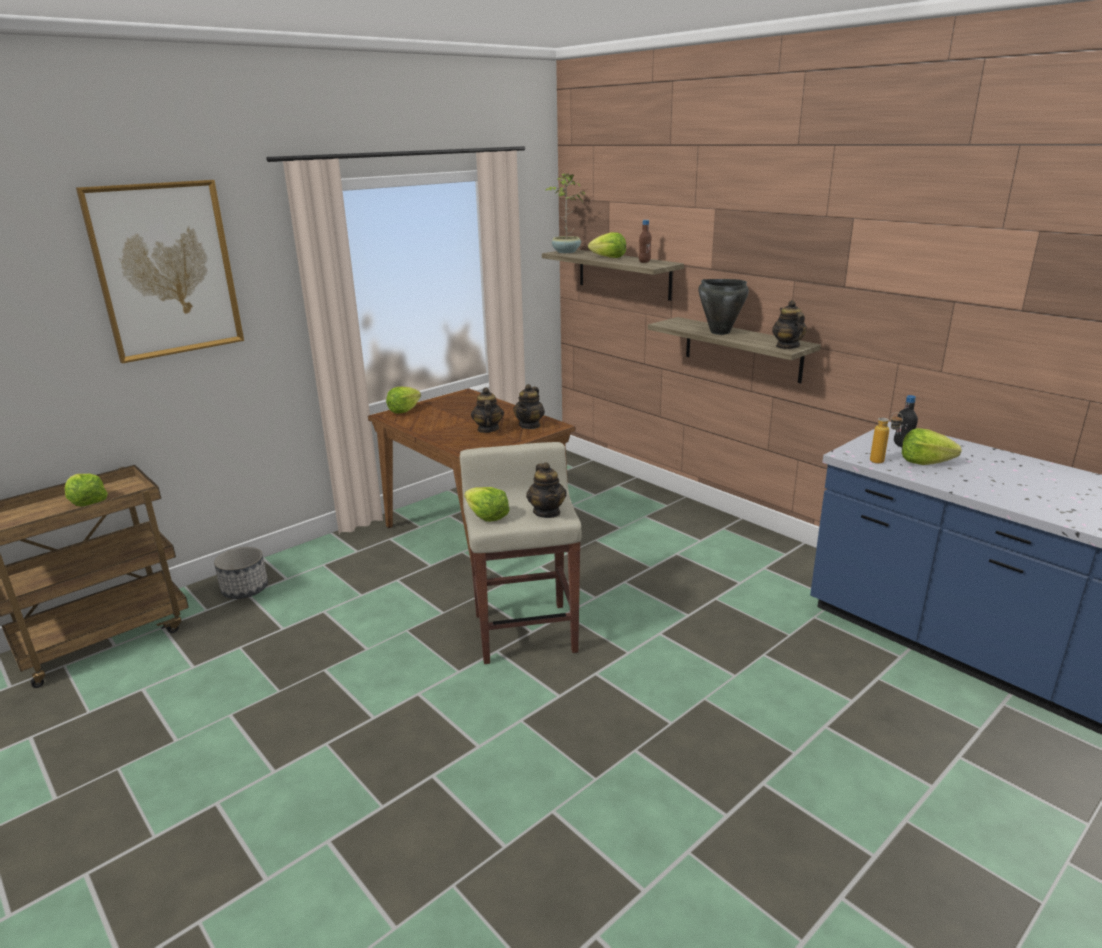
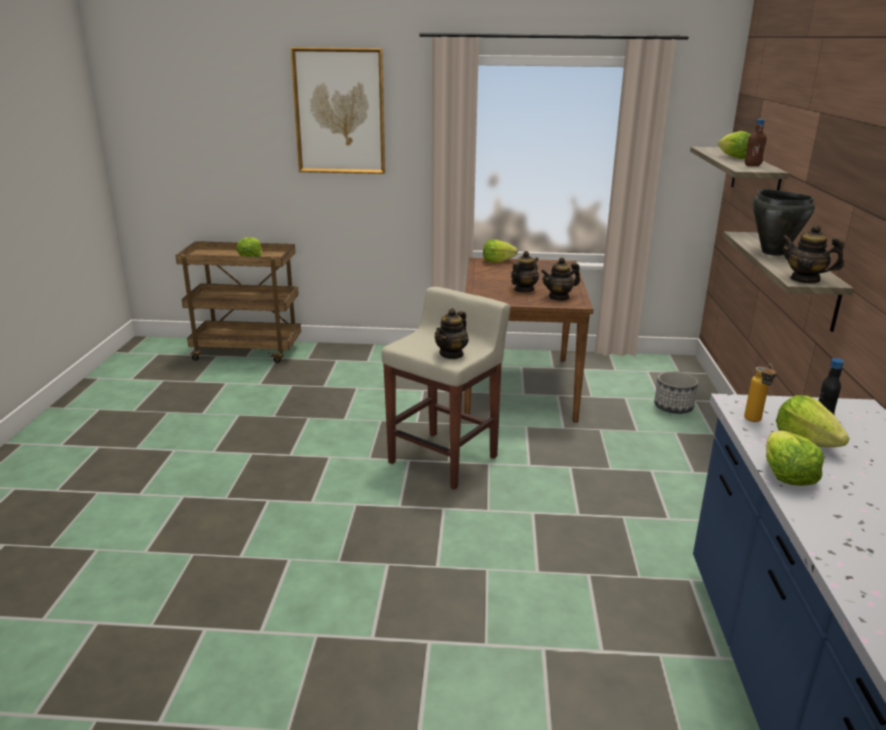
camera: 45 degrees right, 0 degrees up
planter [214,547,268,599] -> planter moved to [654,371,698,414]
lettuce [464,487,510,522] -> lettuce moved to [766,430,824,486]
potted plant [545,173,585,253] -> none
teapot [772,300,807,349] -> teapot turned 90 degrees counterclockwise [781,225,845,284]

